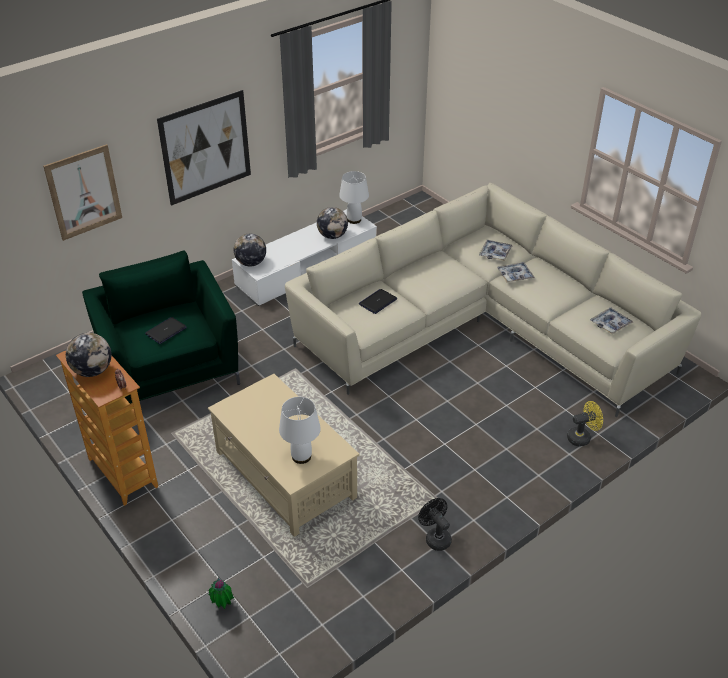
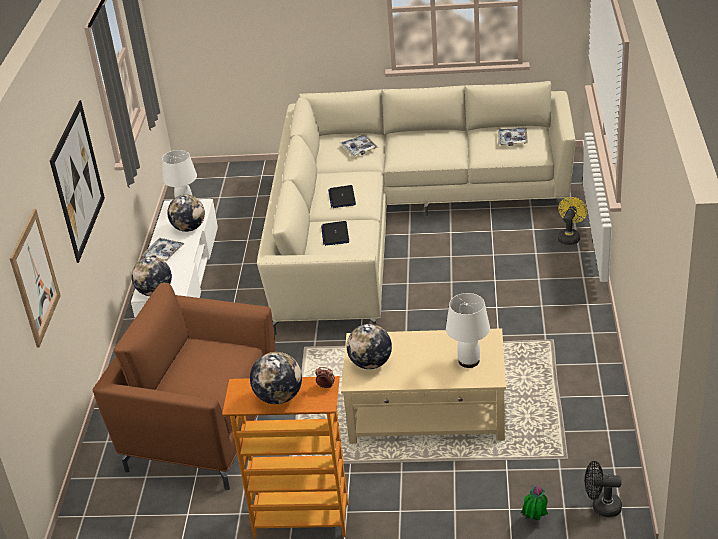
camera: 45 degrees left, 5 degrees down
green armchair [82,251,240,404] -> brown armchair [93,283,276,490]
laptop [145,317,187,344] -> laptop moved to [328,185,356,208]
black fan [418,498,452,551] -> black fan moved to [585,461,622,517]
tray [497,262,535,282] -> tray moved to [142,238,184,261]
none -> globe [347,324,392,369]

